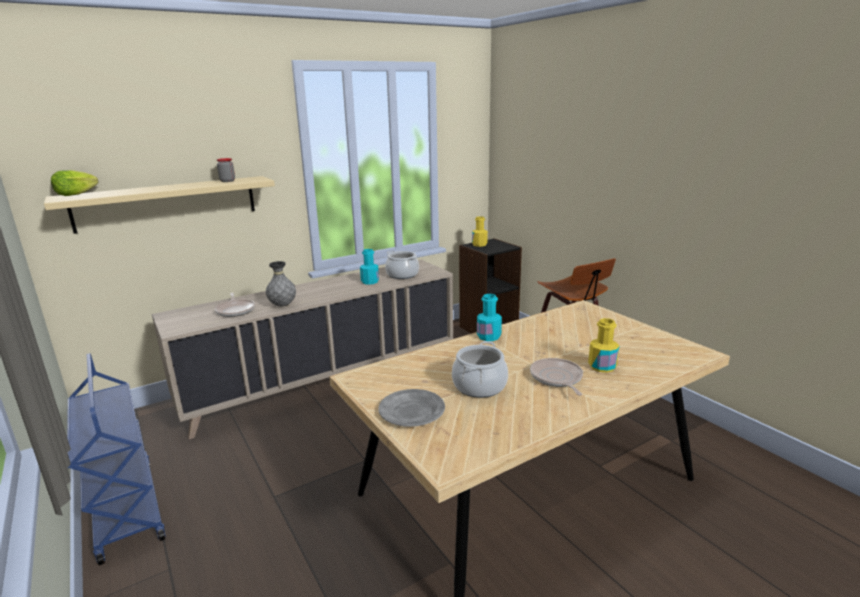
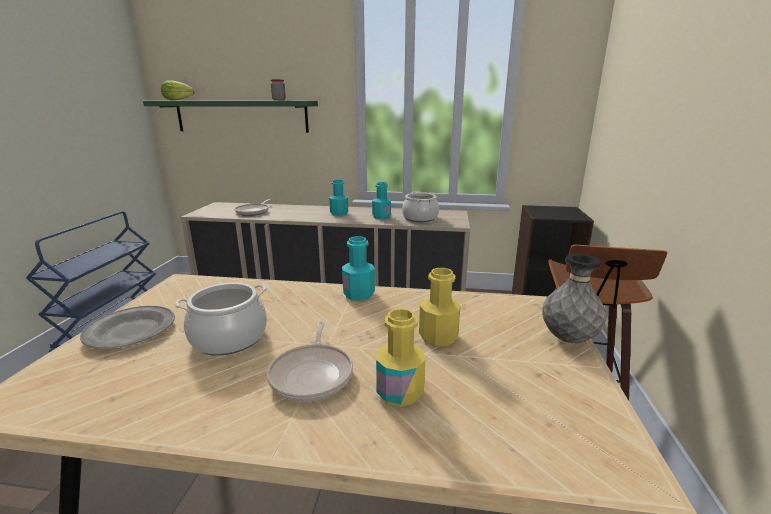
camera: 40 degrees right, 0 degrees up
beige shelf [44,176,275,234] -> green shelf [143,101,318,133]
grey vase [266,261,296,307] -> grey vase moved to [542,254,606,343]
yellow bottle [472,216,488,247] -> yellow bottle moved to [419,268,461,346]
frying pan [530,358,583,396] -> frying pan turned 150 degrees clockwise [267,322,353,402]
none -> turquoise bottle [329,180,348,216]

